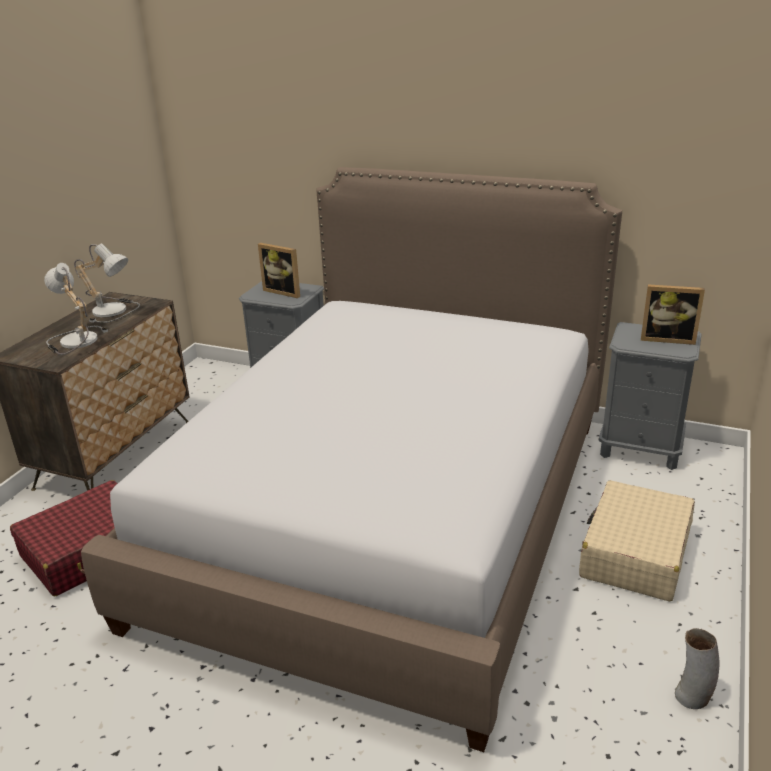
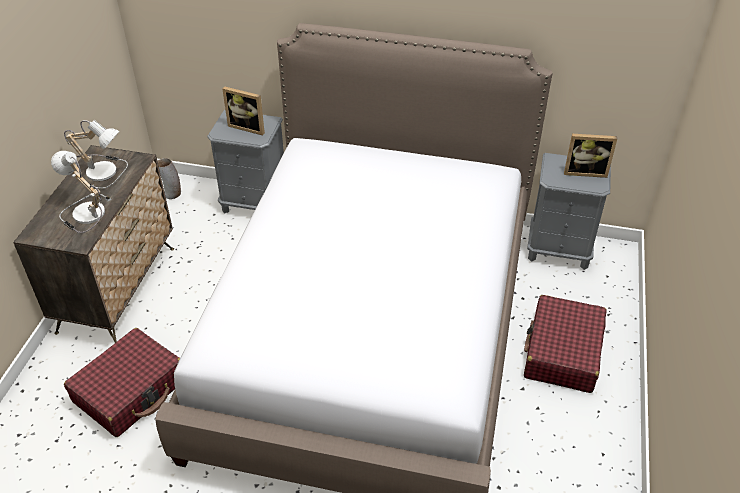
camera: 10 degrees left, 15 degrees up
beige suitcase [579,480,695,601] -> red suitcase [524,295,607,393]
vase [675,628,720,709] -> vase moved to [157,158,181,199]

